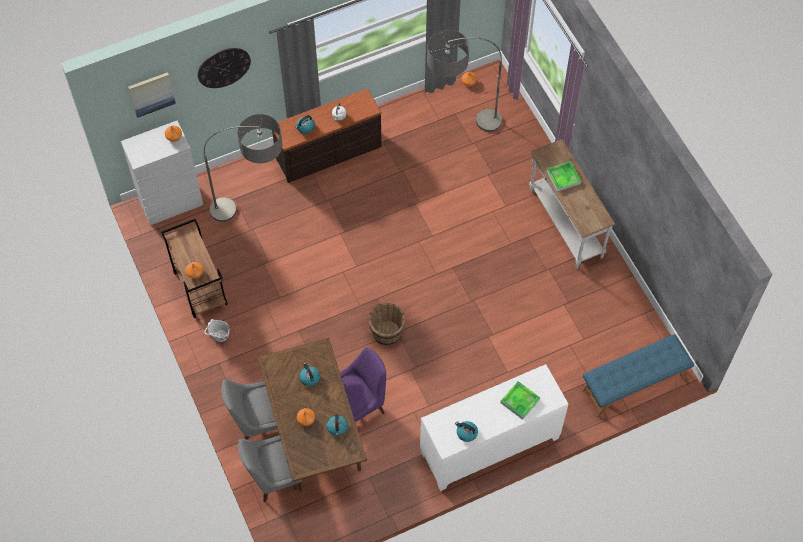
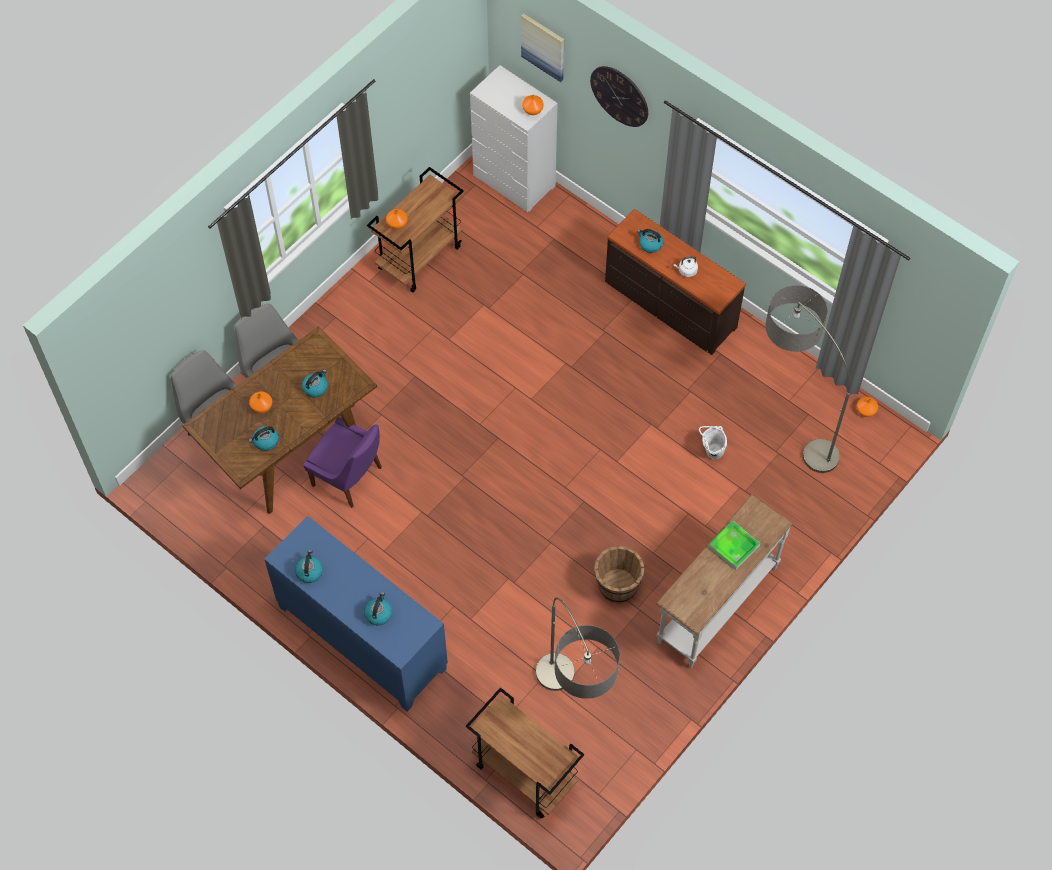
camera: 65 degrees right, 0 degrees up
floor lamp [204,114,282,222] -> floor lamp moved to [536,598,620,699]
white bucket [205,319,229,342] -> white bucket moved to [699,426,727,459]
brown bucket [368,303,406,346] -> brown bucket moved to [594,546,645,603]
white cabinet [420,364,568,491] -> blue cabinet [264,516,448,712]
tray [501,381,540,420] -> kettle [364,592,392,625]
blue bench [582,334,694,418] -> brown cart [466,687,584,819]

